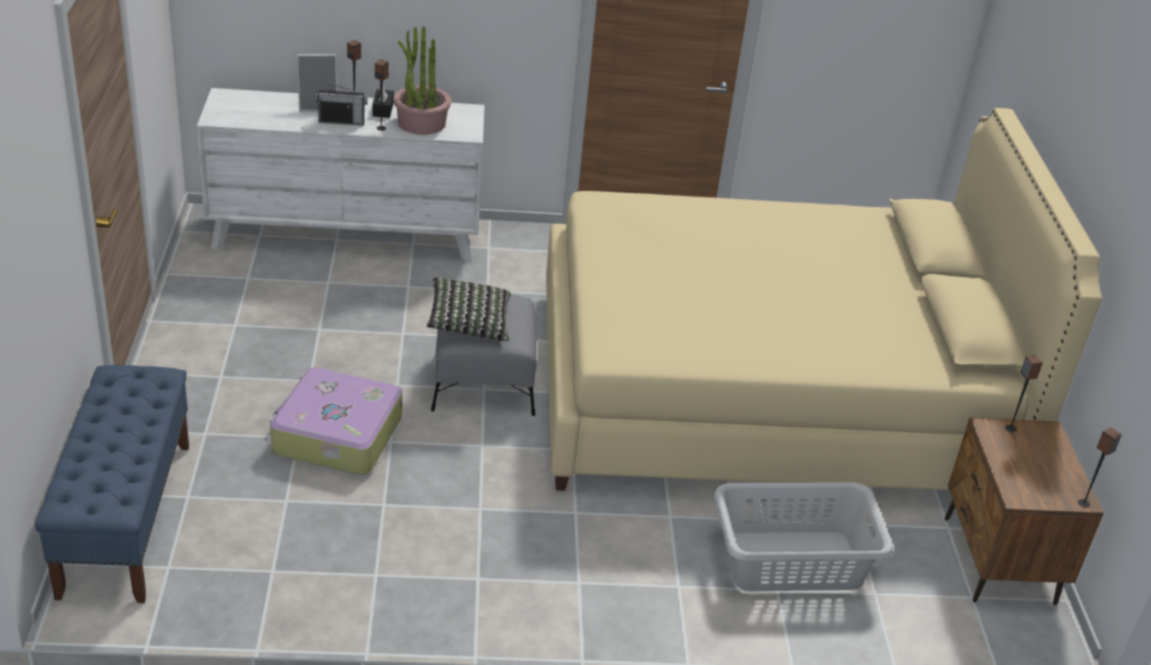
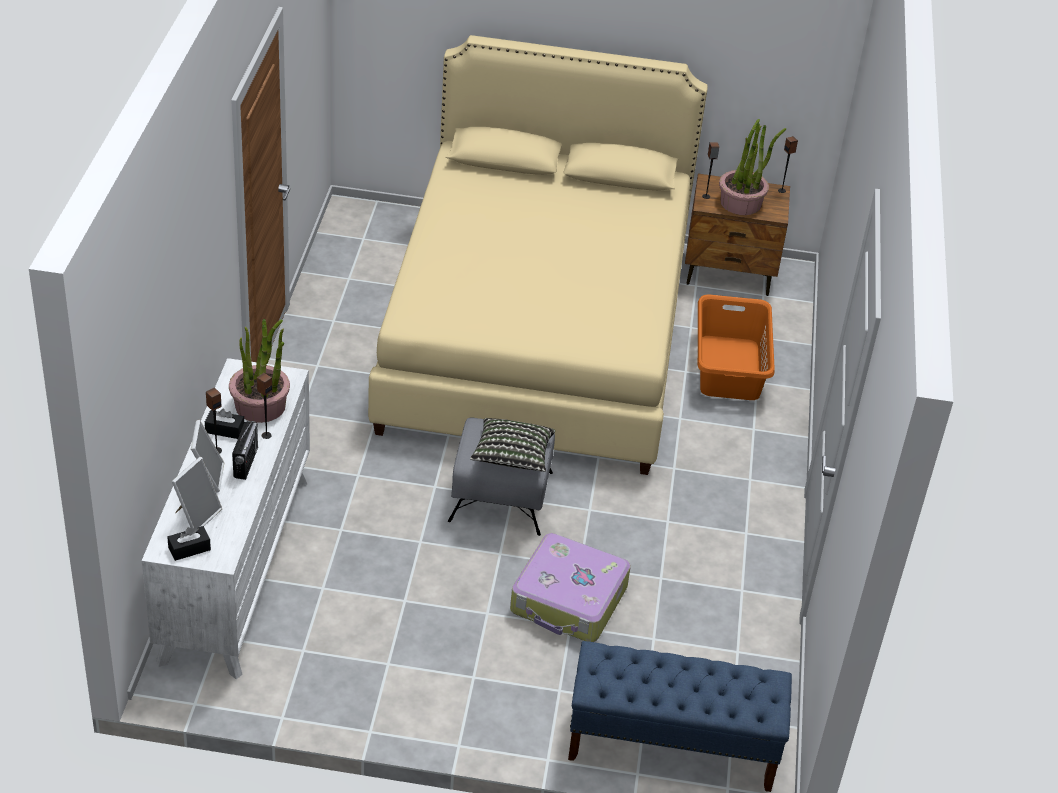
camera: 80 degrees left, 5 degrees up
grey laundry basket [714,482,893,592] -> orange laundry basket [698,294,775,400]
none -> black tissue box [167,526,211,561]
none -> picture frame [172,457,222,529]
none -> potted plant [719,119,786,215]

